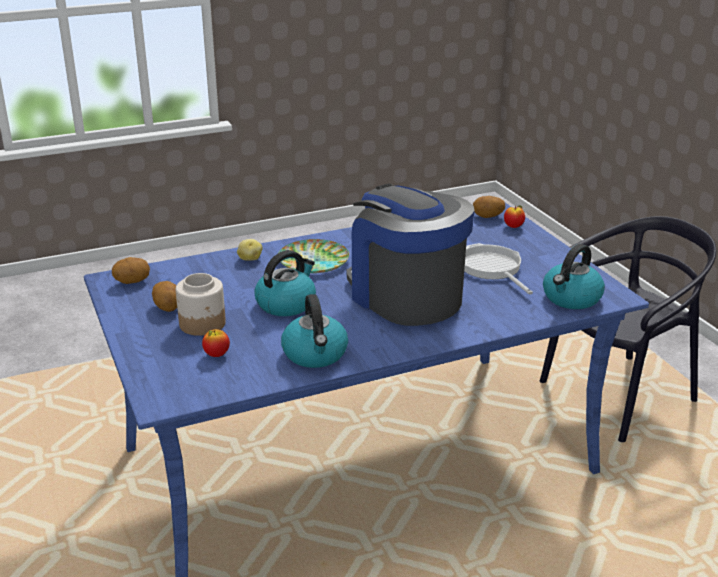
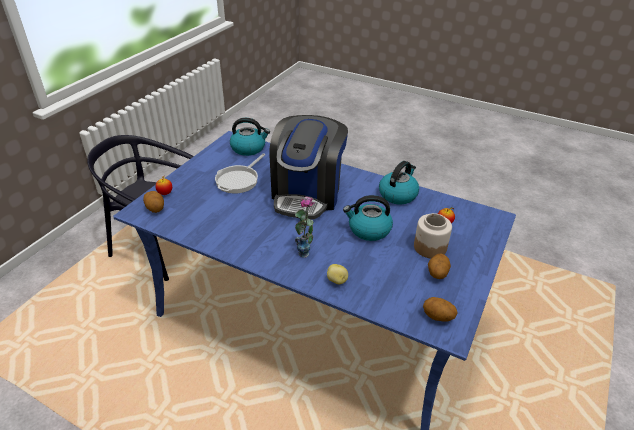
camera: 130 degrees left, 10 degrees up
plate [279,239,349,273] -> vase [295,196,315,257]

